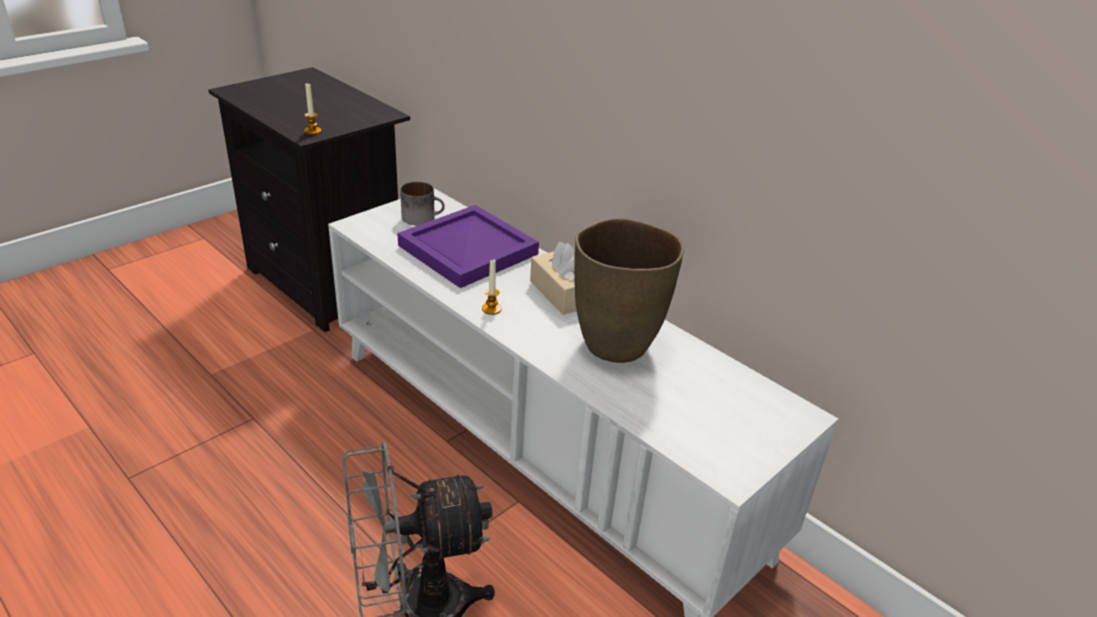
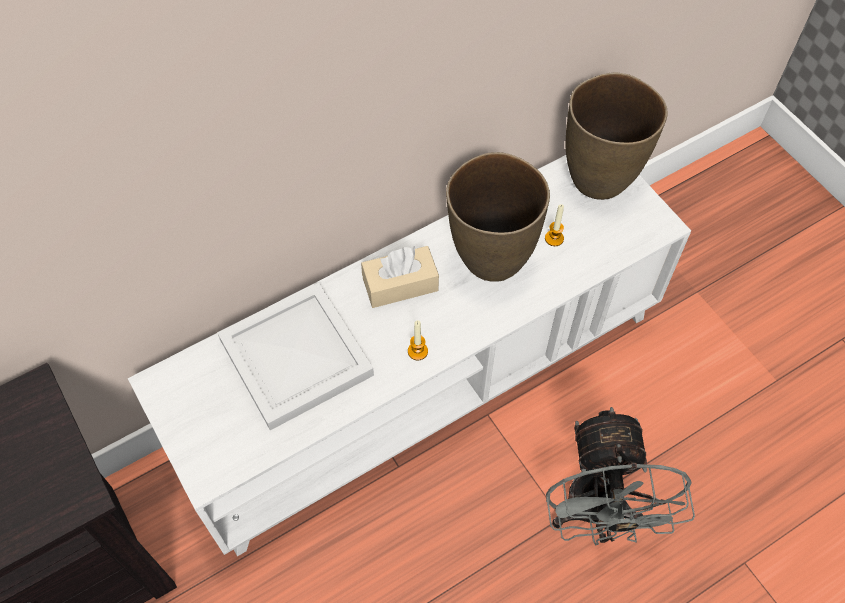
camera: 75 degrees left, 25 degrees up
candle [304,84,321,135] -> candle moved to [545,204,564,246]
purple tray [397,205,539,288] -> white tray [217,283,374,430]
mug [400,182,445,226] -> none
none -> brown vase [566,73,668,200]

